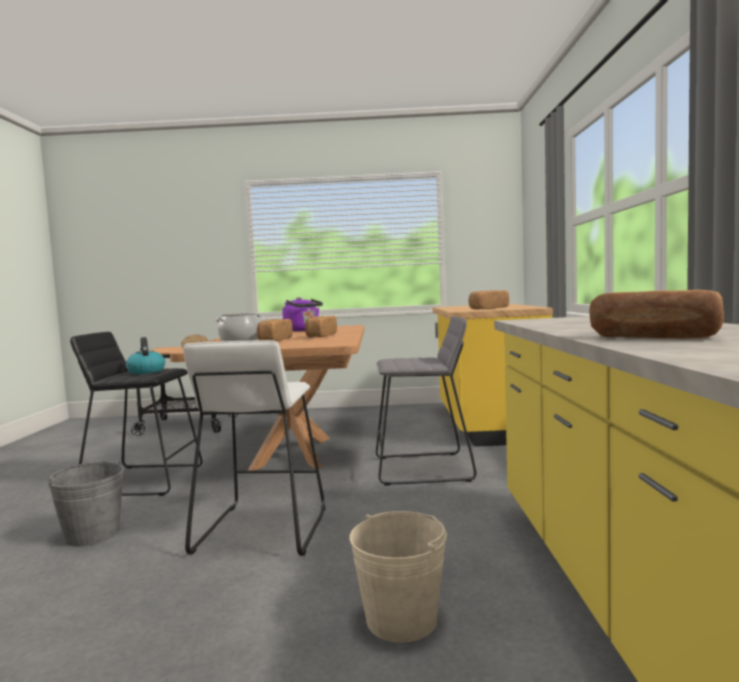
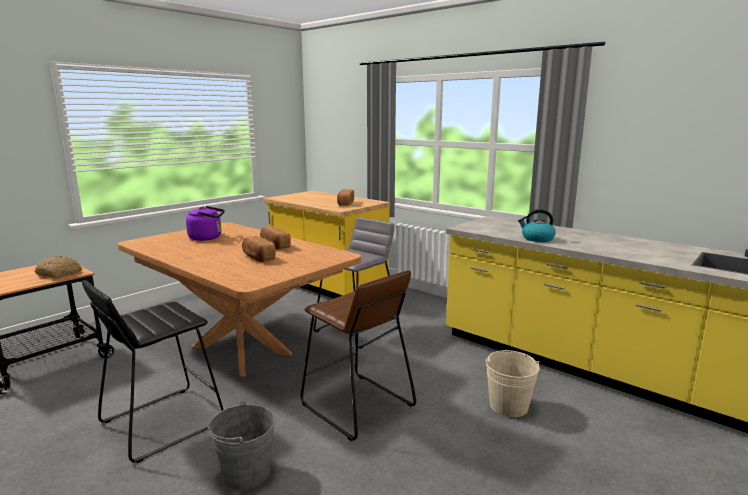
camera: 50 degrees left, 10 degrees up
kettle [126,337,165,374] -> kettle moved to [518,209,556,242]
white stool [183,340,325,556] -> brown stool [301,270,416,441]
cooking pot [216,313,262,341] -> none
bread [589,290,724,339] -> none

